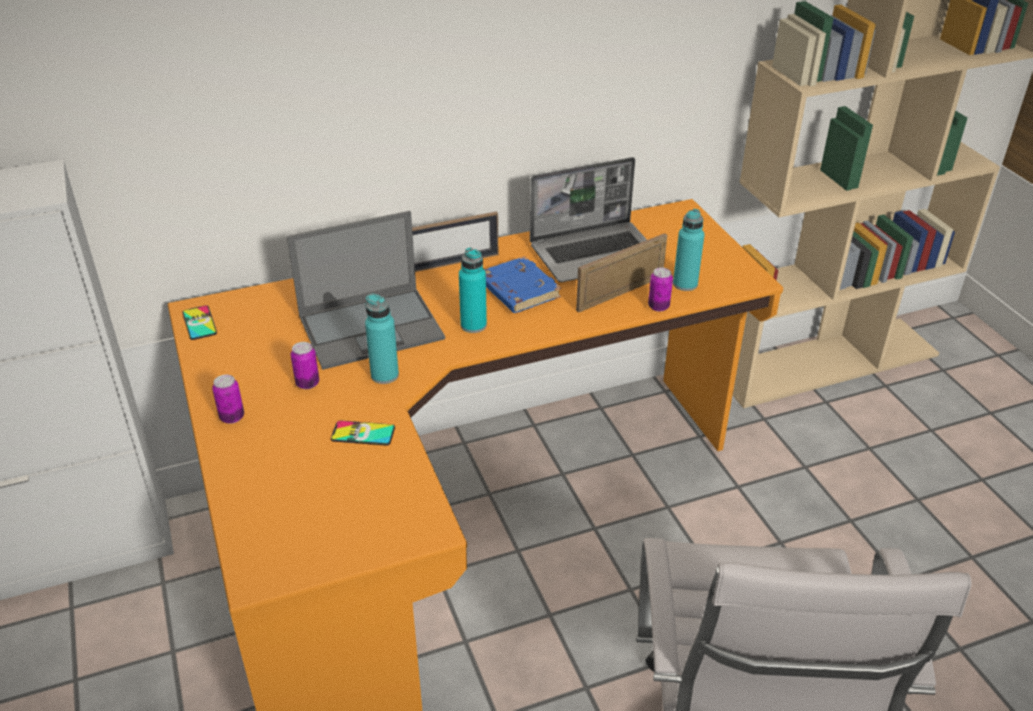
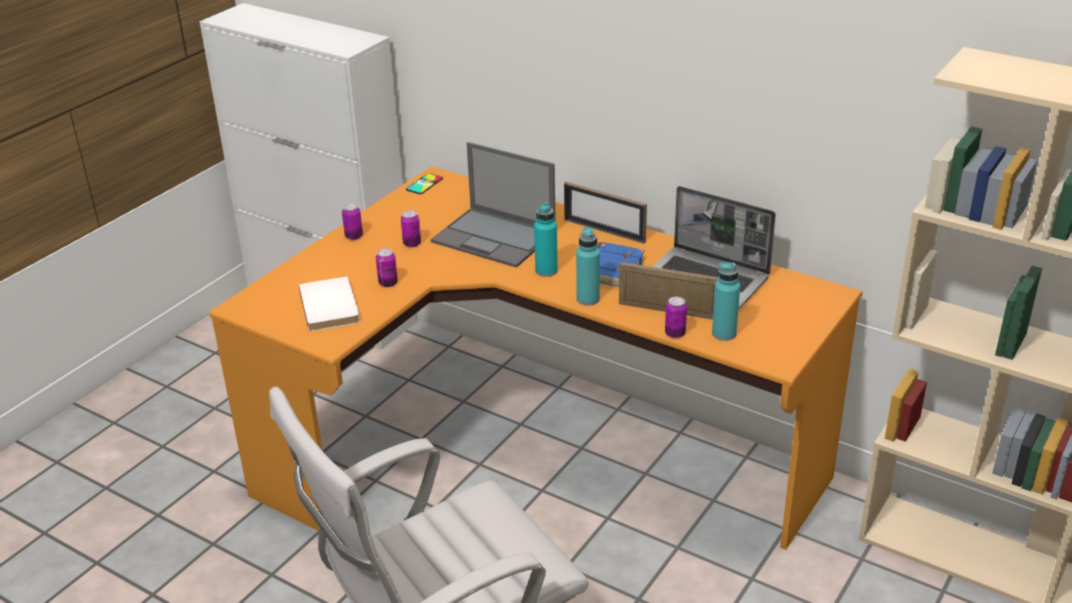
camera: 55 degrees right, 5 degrees down
phone [331,420,395,446] -> can [376,248,398,287]
turquoise bottle [365,294,399,384] -> turquoise bottle moved to [576,227,600,306]
none -> white book [299,277,360,332]

